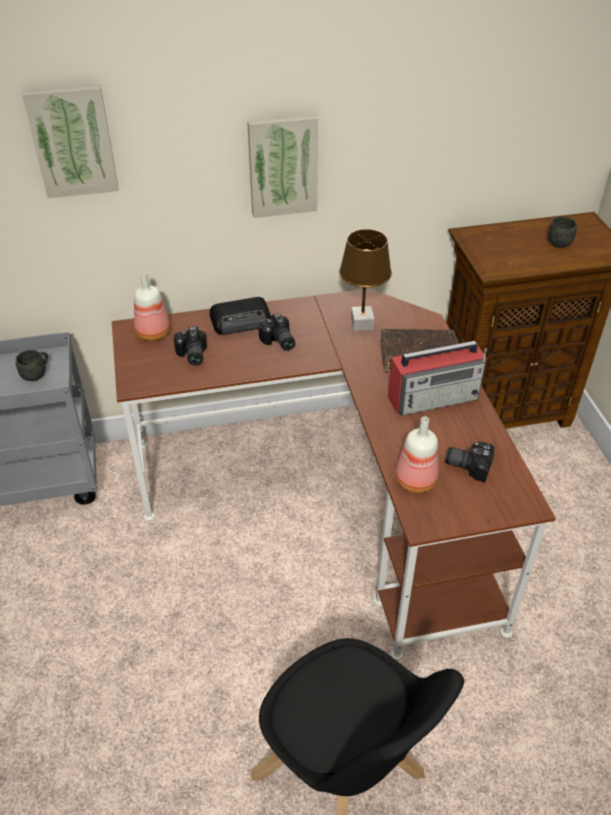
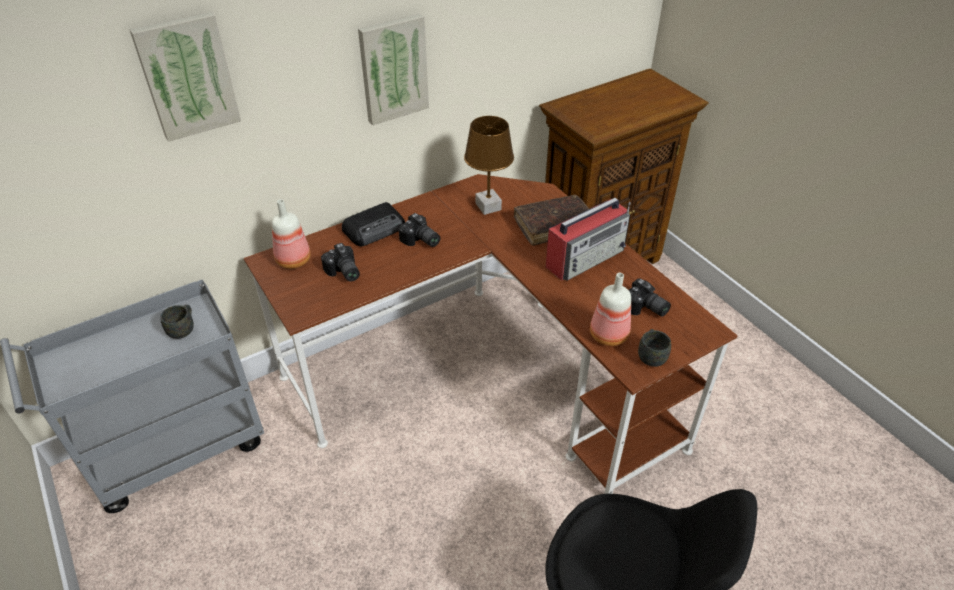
camera: 20 degrees left, 0 degrees up
camera [445,442,494,482] -> camera turned 135 degrees counterclockwise [629,278,671,317]
grey mug [548,217,577,248] -> grey mug moved to [638,329,671,367]

